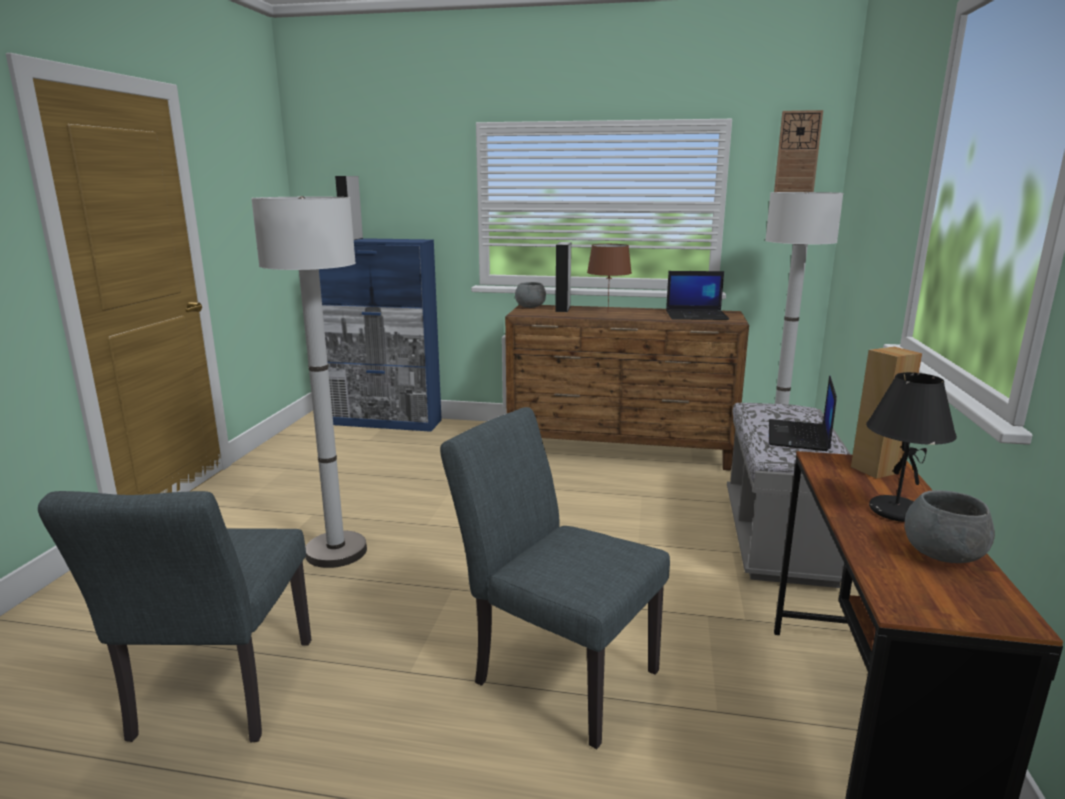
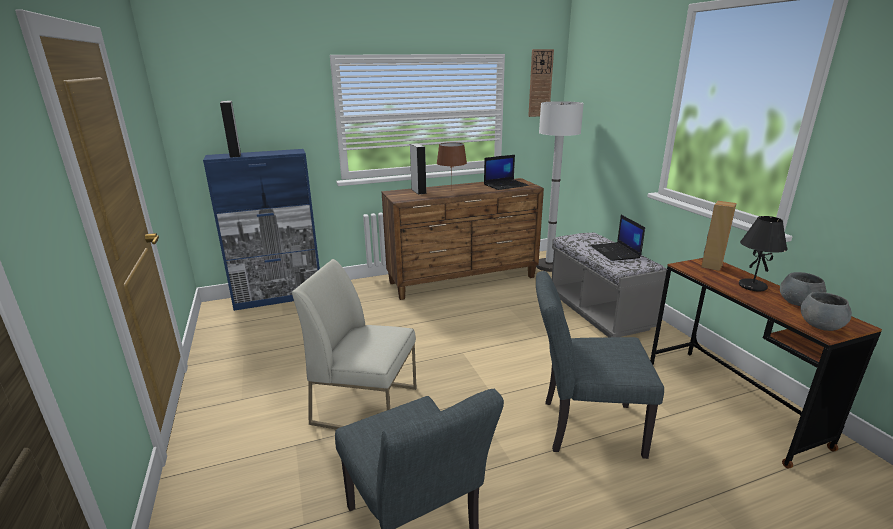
camera: 30 degrees left, 5 degrees up
white floor lamp [251,196,367,568] -> white chair [292,259,416,429]
grey bowl [515,282,546,308] -> grey bowl moved to [800,292,852,331]

